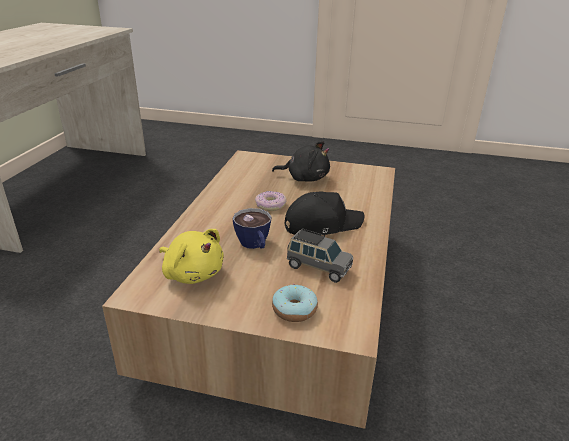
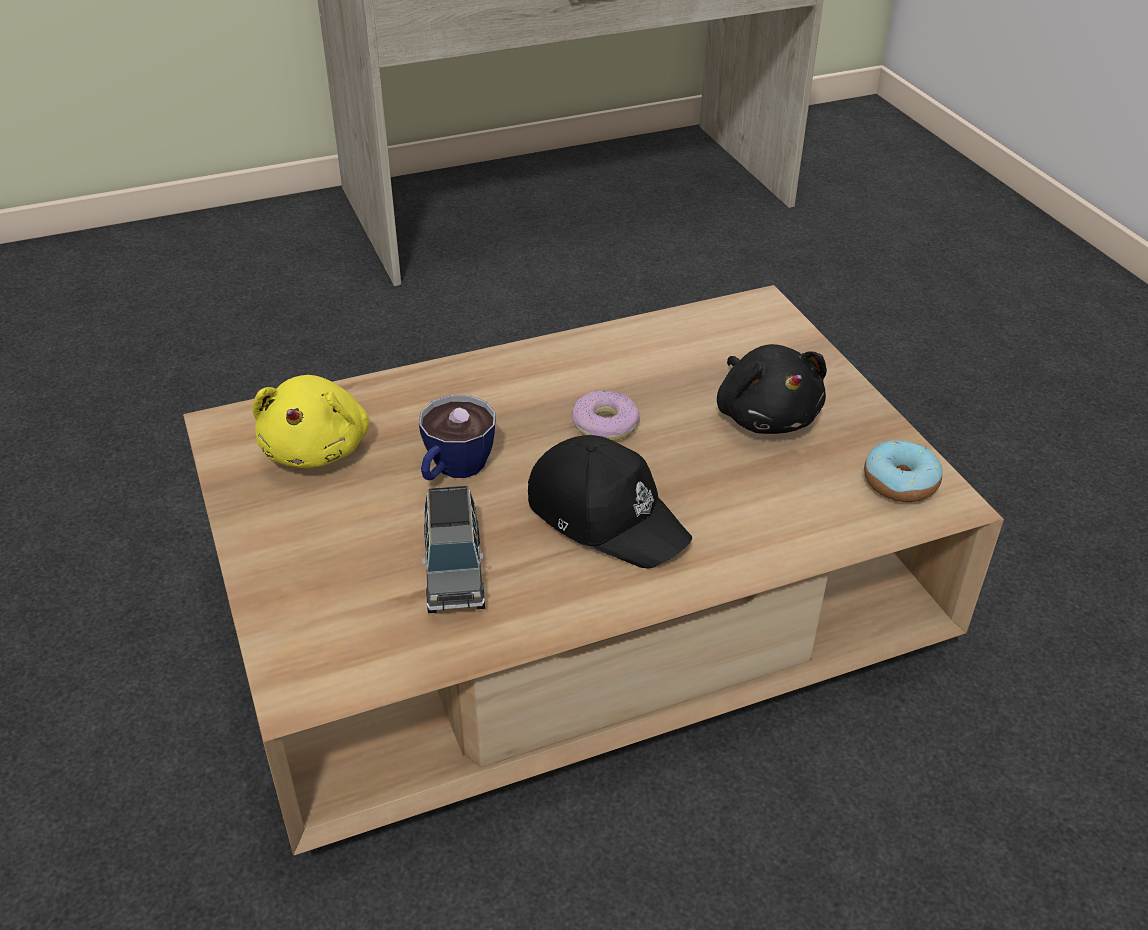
camera: 55 degrees right, 10 degrees up
donut [272,284,318,322] -> donut moved to [864,440,943,502]

